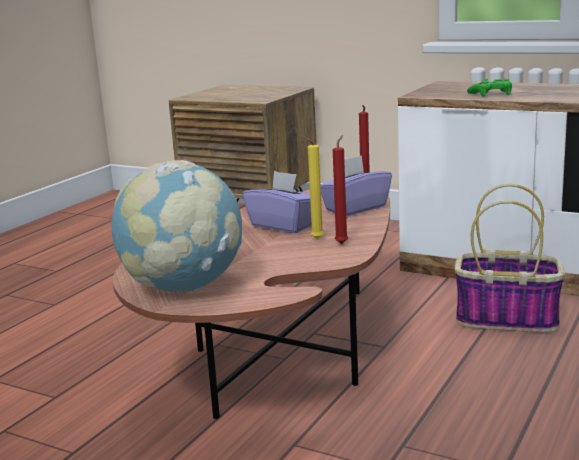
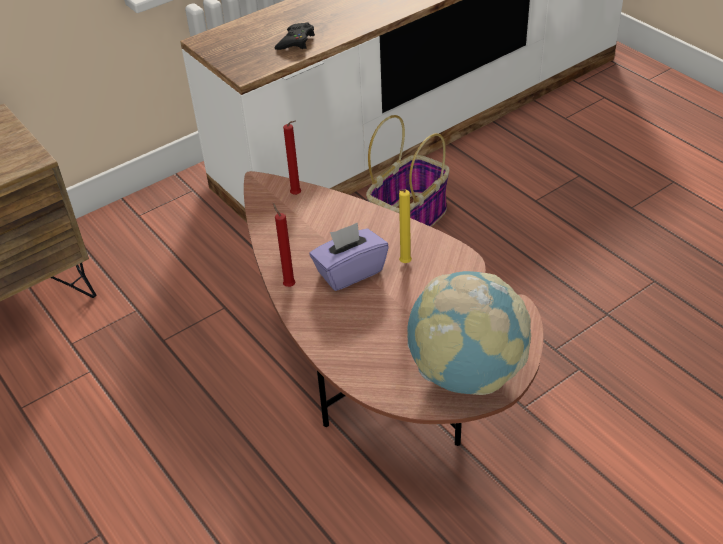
camera: 65 degrees left, 25 degrees up
purple tissue box [321,155,392,216] -> none
red candle [333,135,348,244] -> red candle moved to [273,203,295,287]
green game controller [467,79,512,97] -> black game controller [274,22,315,50]

